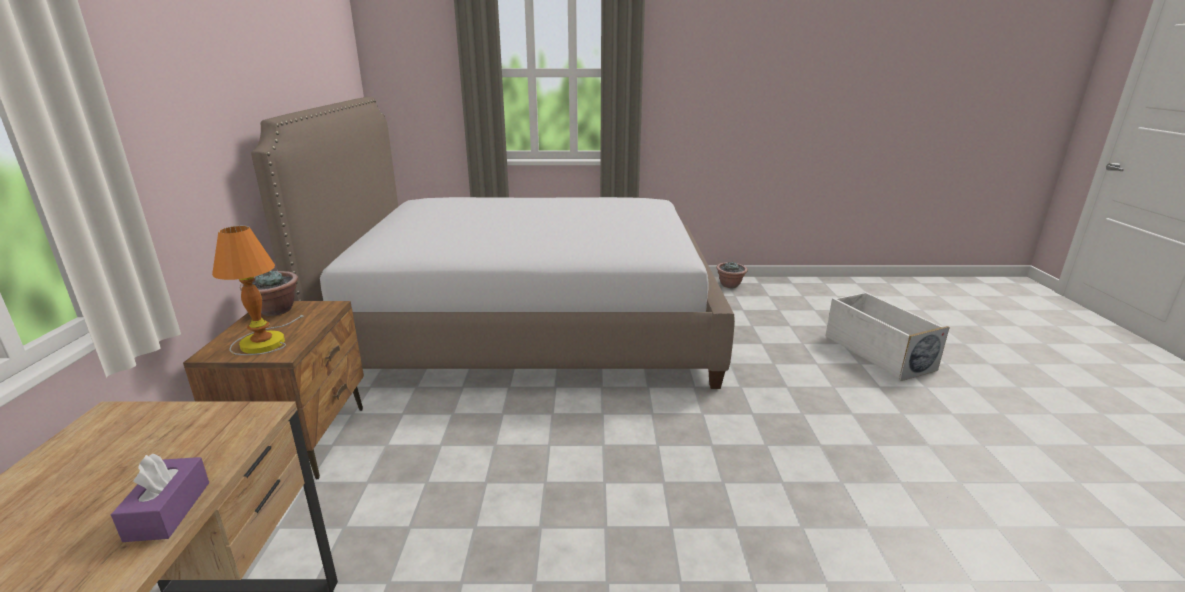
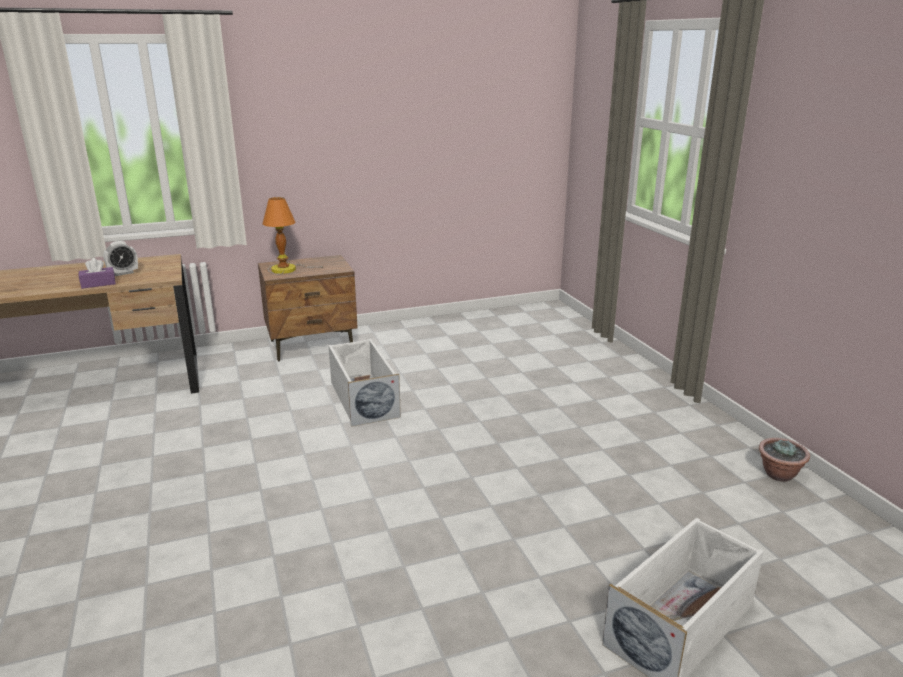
camera: 70 degrees right, 0 degrees up
potted plant [240,271,298,316] -> none
bed [251,96,735,389] -> none
none -> alarm clock [103,241,138,276]
none -> white storage box [328,339,401,427]

